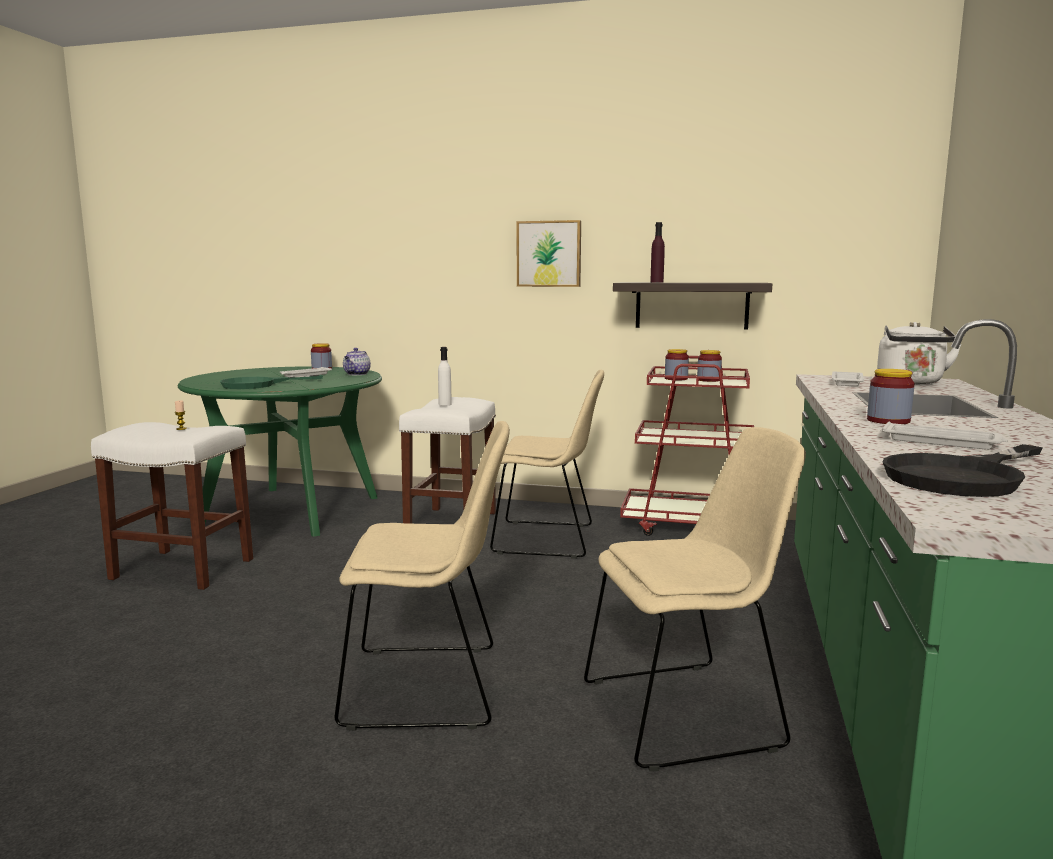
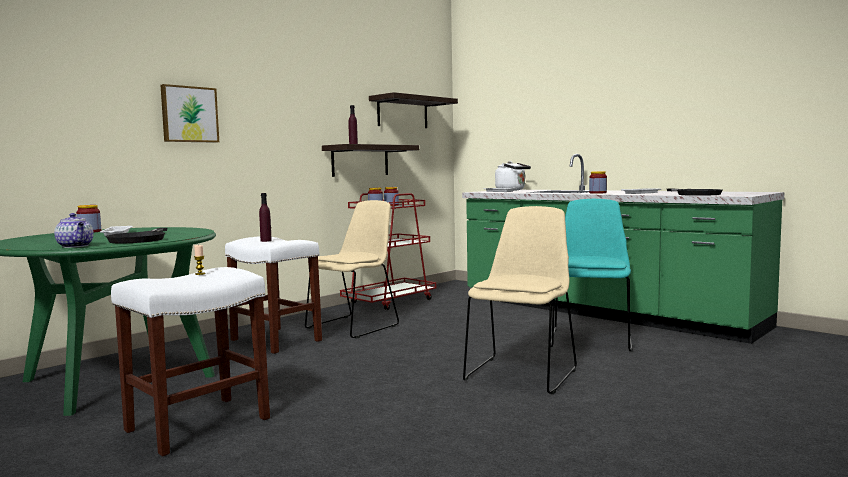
camera: 60 degrees left, 5 degrees down
green frying pan [220,375,323,389] -> black frying pan [106,228,167,243]
teapot [343,348,371,375] -> teapot moved to [54,213,94,248]
white bottle [438,347,452,406] -> purple bottle [259,193,272,242]
picture [517,220,581,287] -> picture moved to [160,84,219,143]
beige chair [584,427,806,771] -> turquoise chair [551,199,633,352]
none -> shelf [369,92,458,128]

